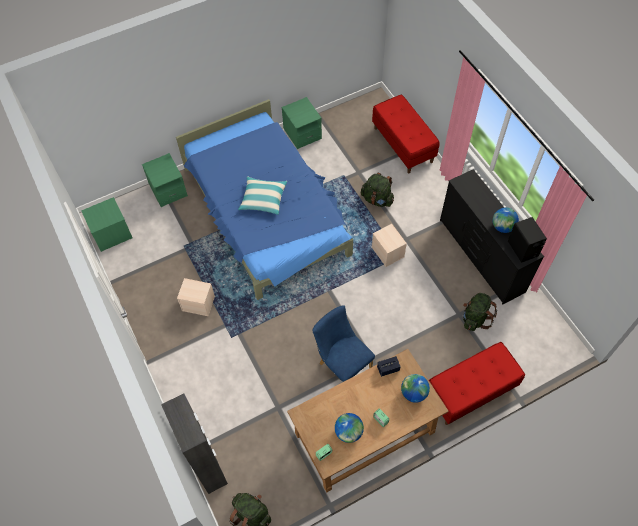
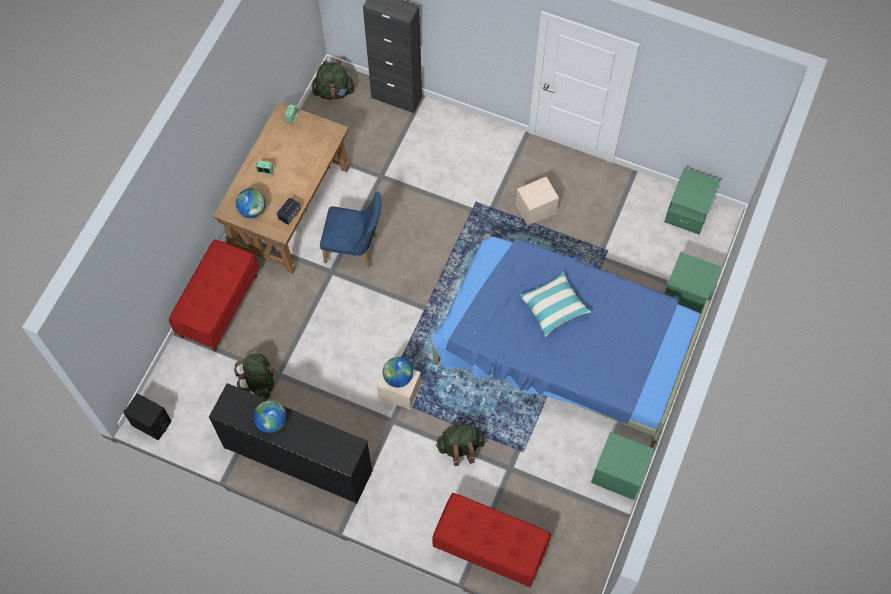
camera: 140 degrees right, 5 degrees up
globe [335,413,364,443] -> globe moved to [383,357,413,388]
black speaker [508,217,547,263] -> black speaker moved to [124,393,171,440]

